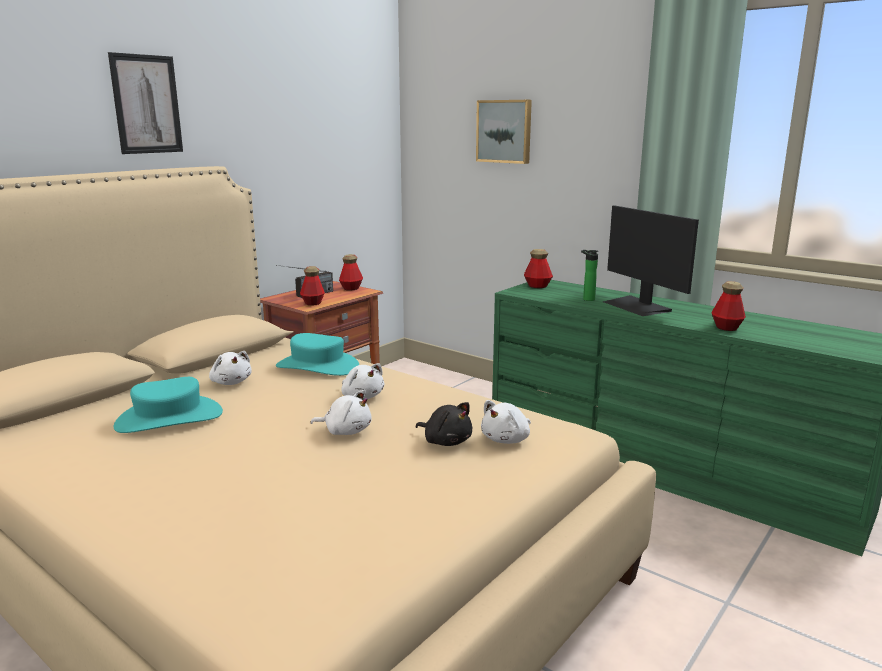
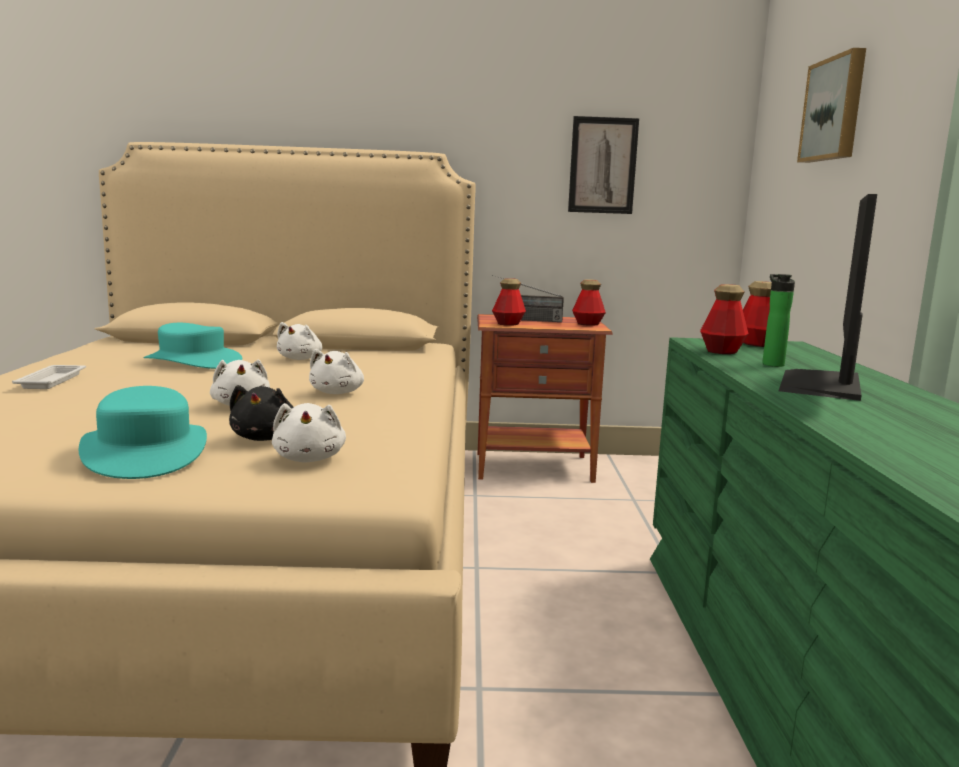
camera: 50 degrees right, 5 degrees down
picture [108,52,183,154] -> picture moved to [568,116,639,214]
turquoise hat [276,333,359,376] -> turquoise hat moved to [79,386,207,479]
white plush toy [481,400,531,444] -> white plush toy turned 105 degrees counterclockwise [272,403,346,462]
bottle [711,281,746,331] -> bottle moved to [700,284,748,354]
none -> white tray [12,365,86,389]

